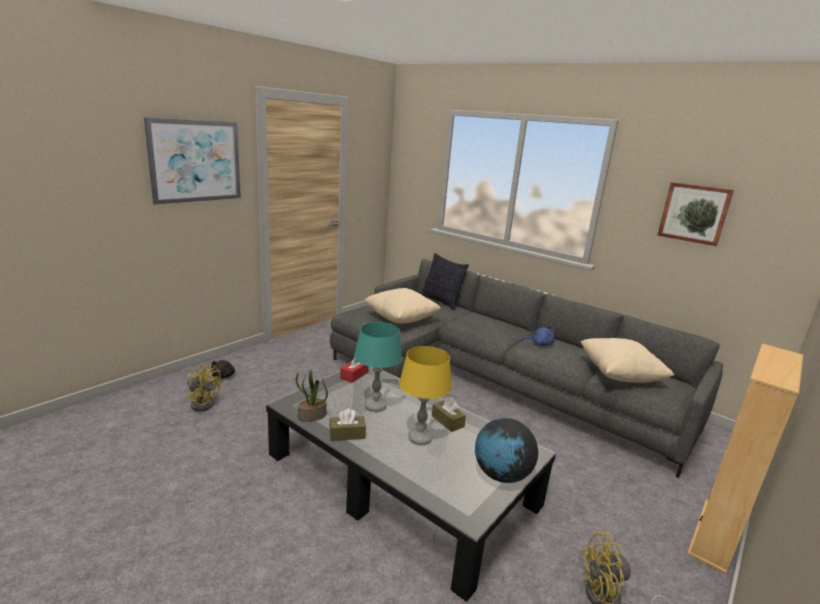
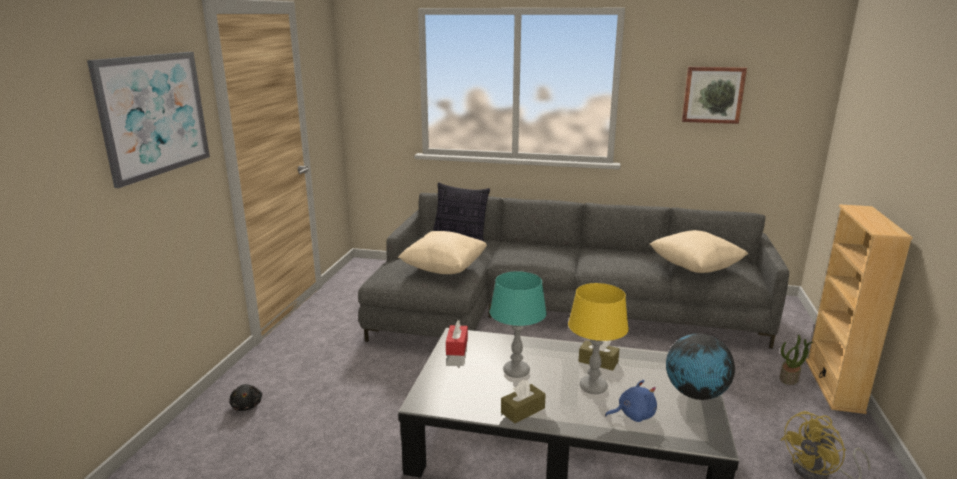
camera: 25 degrees left, 0 degrees up
yellow fan [187,363,221,411] -> none
potted plant [296,370,328,422] -> potted plant moved to [780,335,813,385]
blue plush toy [523,326,555,346] -> blue plush toy moved to [605,380,657,422]

